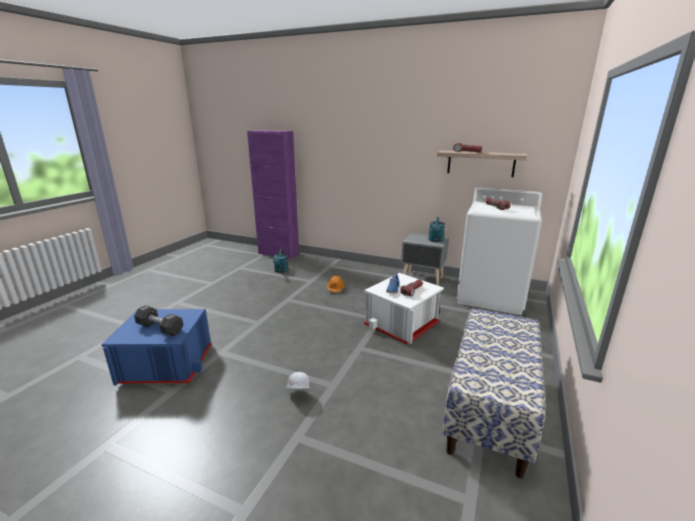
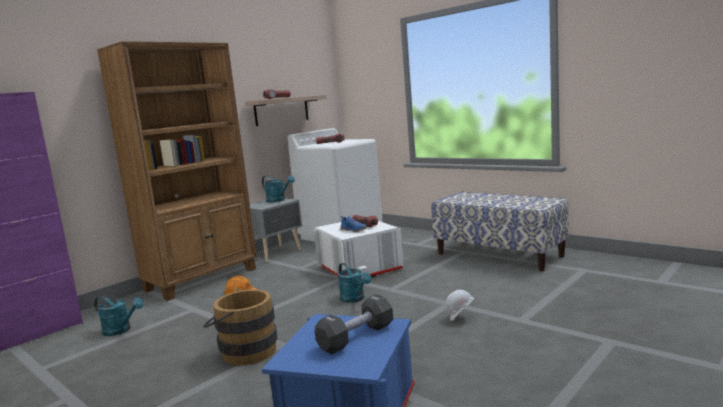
camera: 70 degrees left, 10 degrees down
none -> brown bookcase [97,41,257,301]
none -> brown bucket [203,289,277,365]
none -> turquoise watering can [338,263,372,303]

